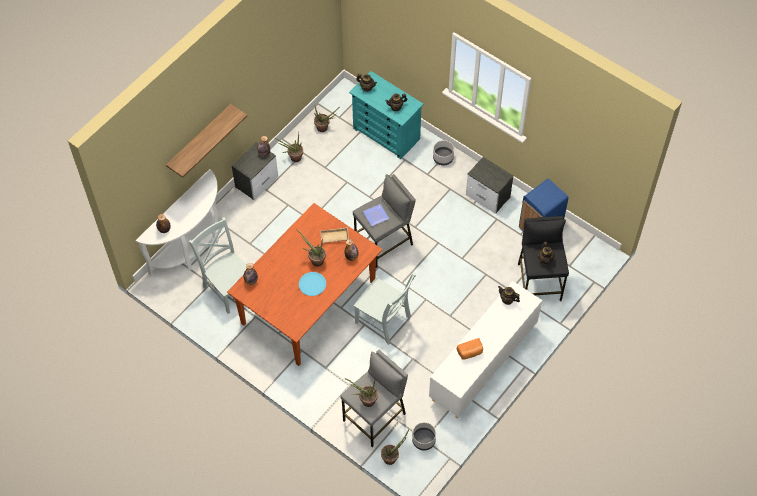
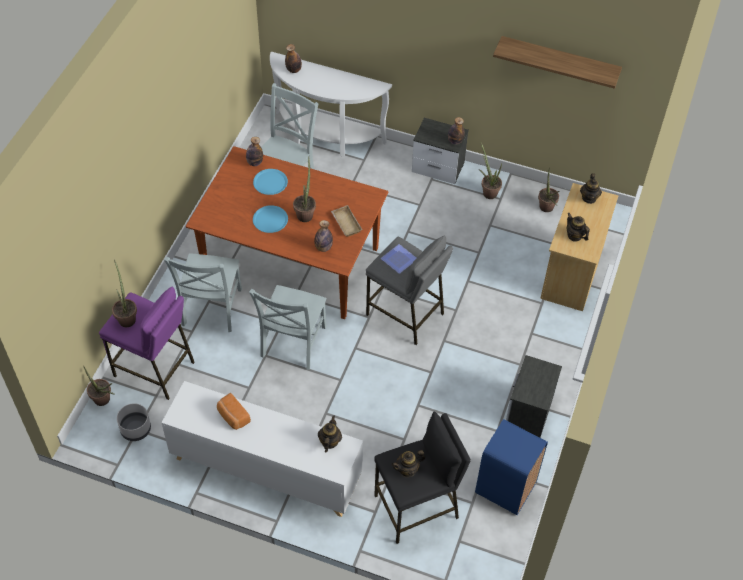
camera: 70 degrees right, 5 degrees down
shelf [166,104,247,178] -> shelf moved to [493,36,622,89]
grey stool [340,350,408,447] -> purple stool [99,287,195,400]
turquoise dresser [349,71,424,159] -> beige dresser [540,183,618,311]
grey planter [433,140,454,166] -> none
none -> grey chair [164,253,242,332]
none -> blue plate [253,169,288,195]

